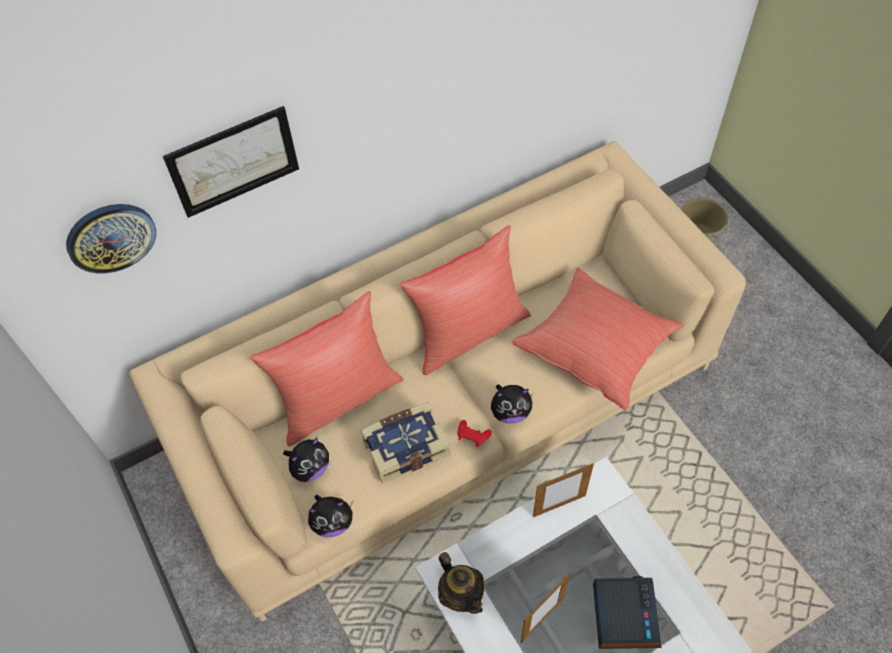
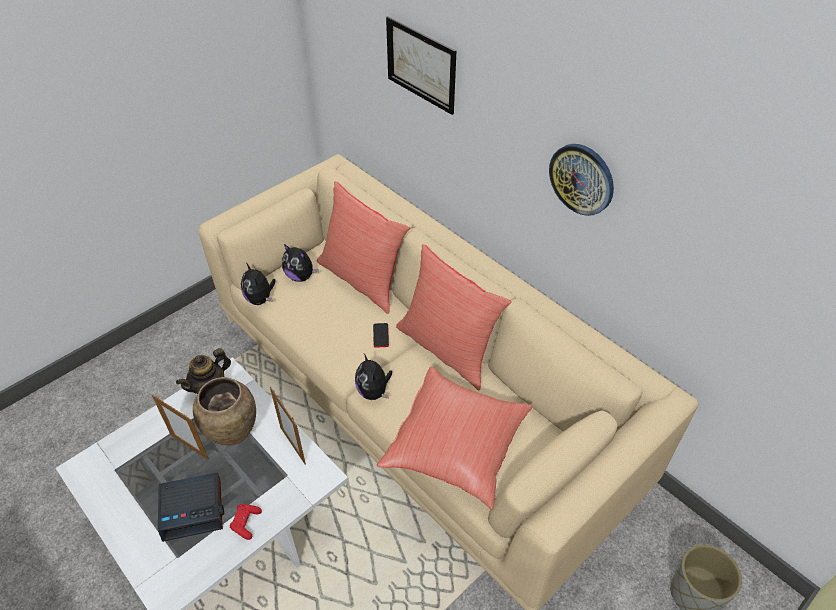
camera: 75 degrees right, 10 degrees down
wall clock [66,204,156,273] -> wall clock moved to [549,144,614,216]
book [360,402,451,484] -> none
red game controller [457,420,492,447] -> red game controller moved to [230,504,262,540]
none -> brown vase [193,377,256,445]
none -> phone [373,323,389,348]

